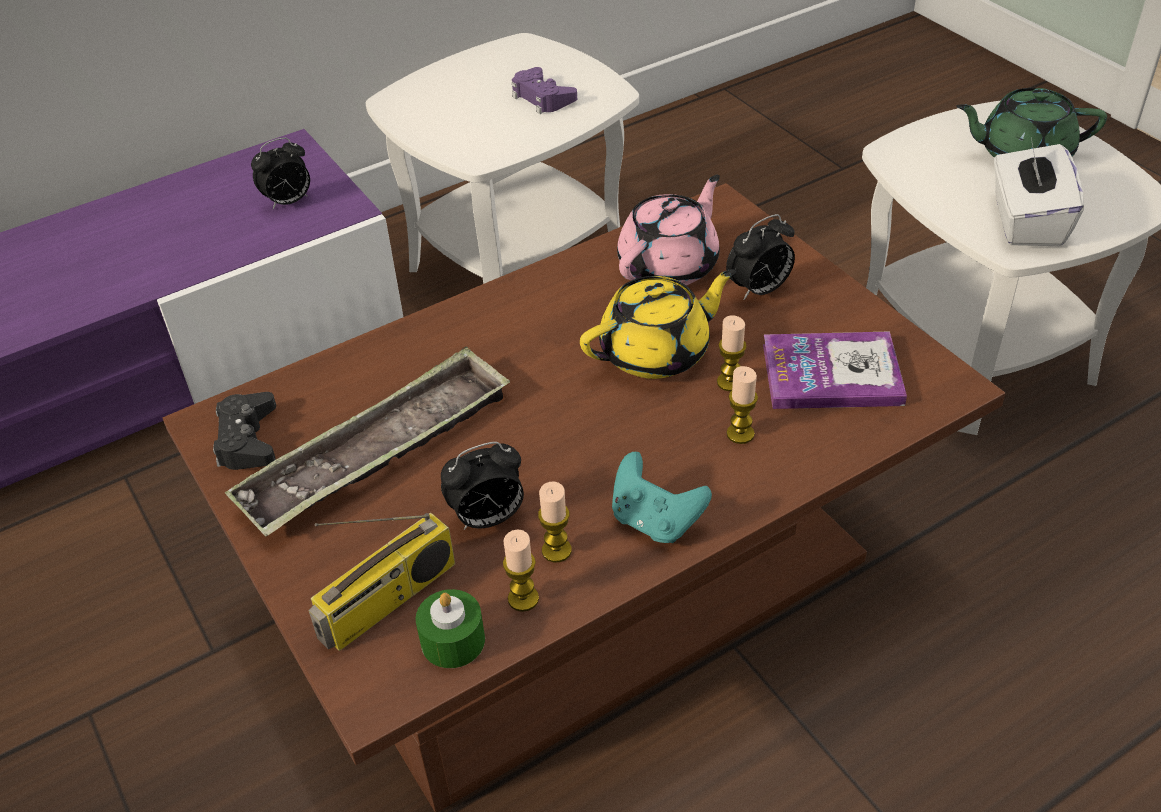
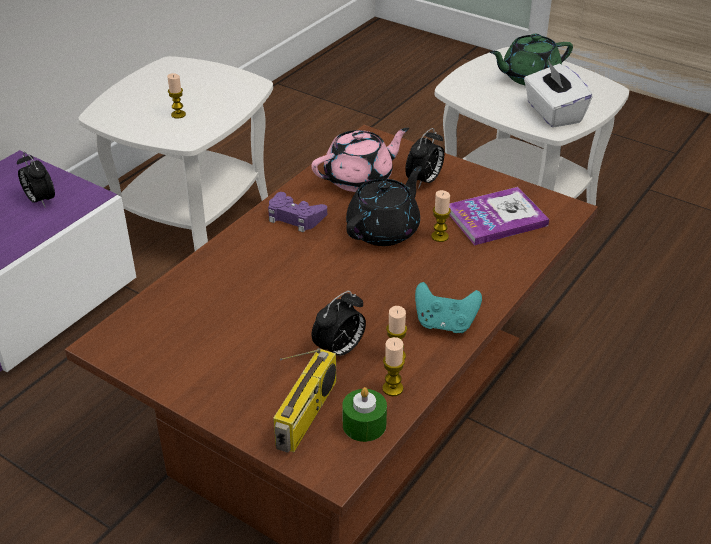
camera: 25 degrees left, 5 degrees down
black game controller [213,392,276,470] -> none
tray [225,347,510,537] -> none
alarm clock [251,137,310,209] -> alarm clock turned 105 degrees clockwise [17,152,55,208]
purple game controller [512,67,577,114] -> purple game controller moved to [268,192,327,232]
yellow teapot [580,269,736,379] -> black teapot [346,166,422,246]
pink teapot [617,175,720,285] -> pink teapot turned 45 degrees clockwise [311,128,409,192]
candle [727,366,758,444] -> candle moved to [167,73,186,119]

